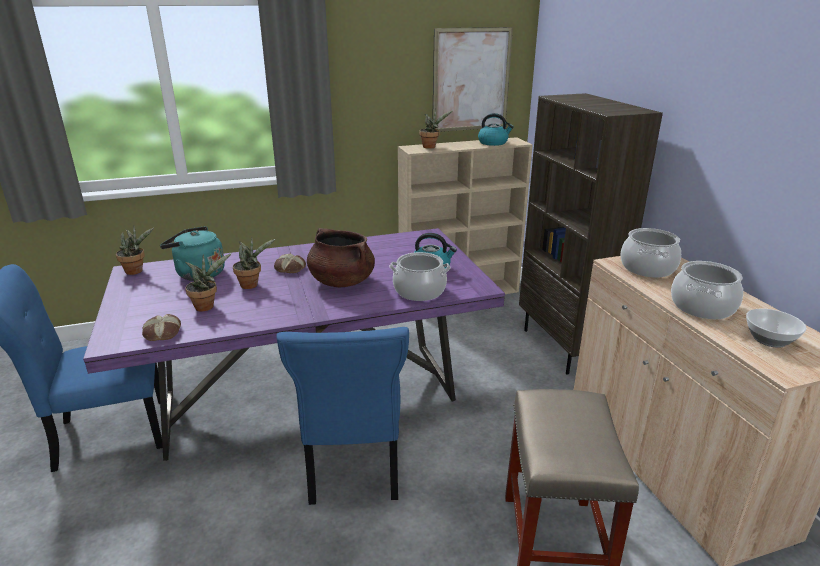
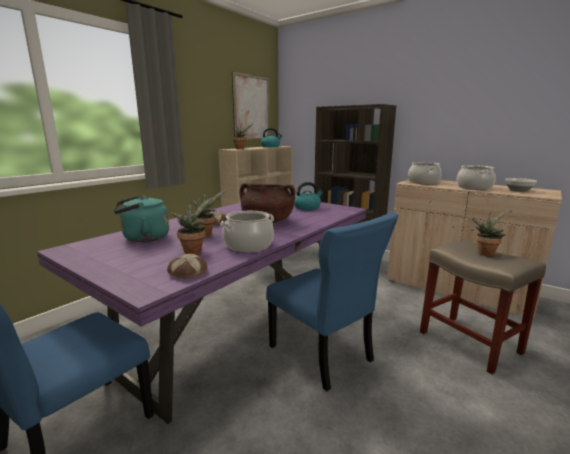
camera: 35 degrees left, 10 degrees down
potted plant [116,225,154,275] -> potted plant moved to [472,210,507,256]
cooking pot [389,252,450,301] -> cooking pot moved to [220,211,274,252]

